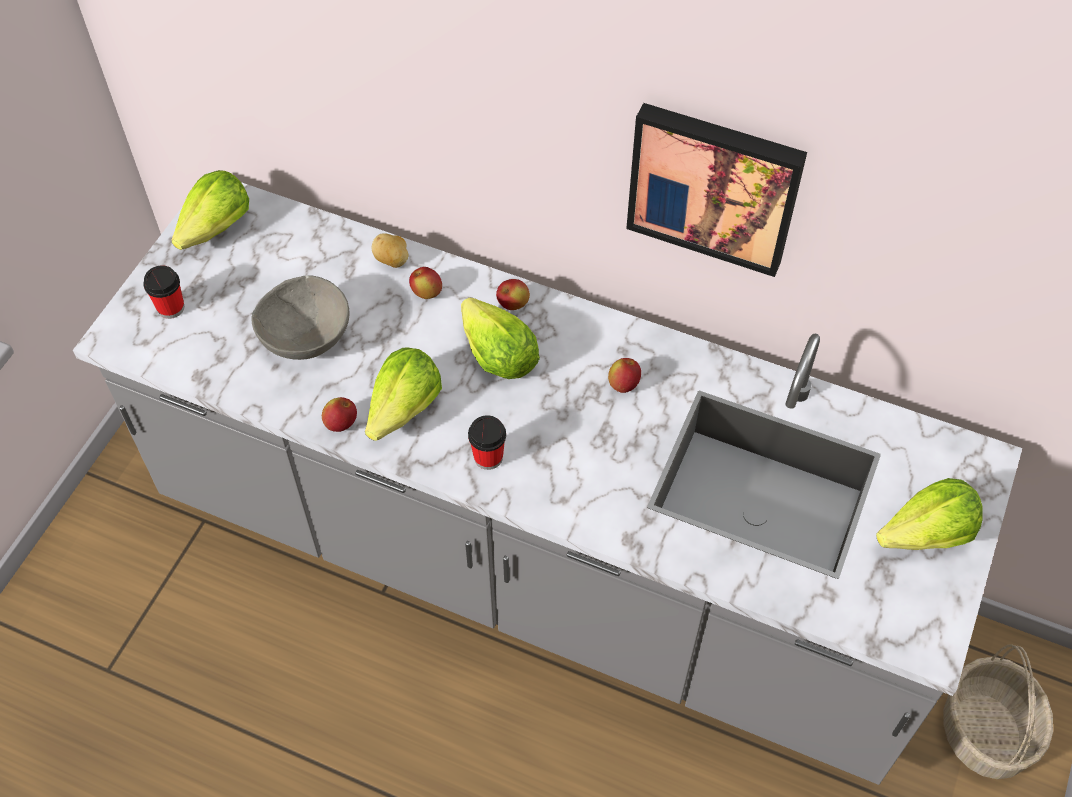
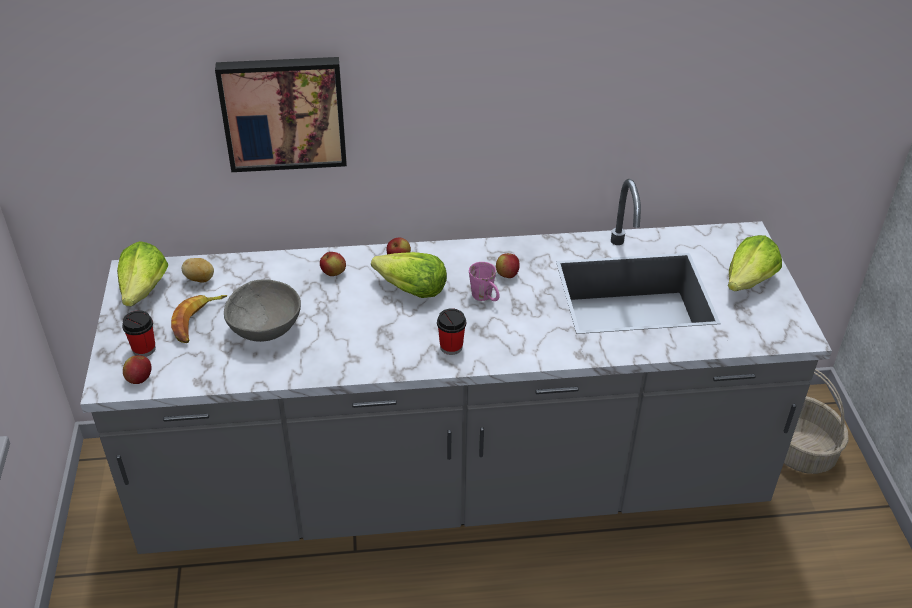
camera: 30 degrees left, 15 degrees down
apple [322,397,357,432] -> apple moved to [123,355,152,384]
lettuce [365,347,442,441] -> none
potato [372,233,409,268] -> potato moved to [182,258,214,283]
picture [626,103,807,277] -> picture moved to [215,57,347,172]
none -> banana [171,295,227,343]
none -> pink mug [469,262,500,301]

